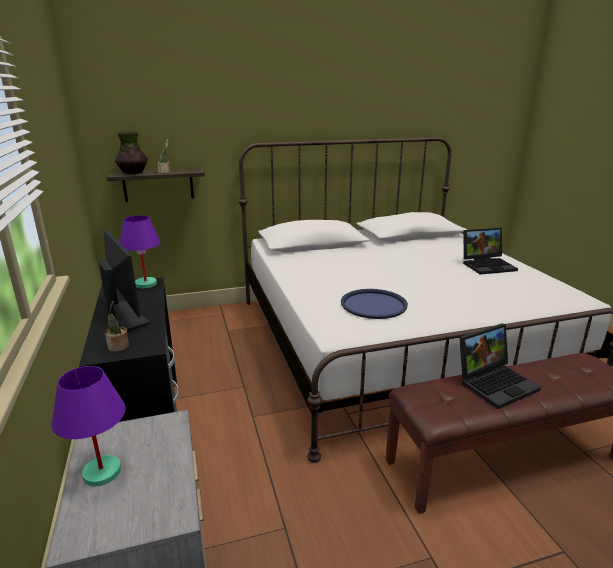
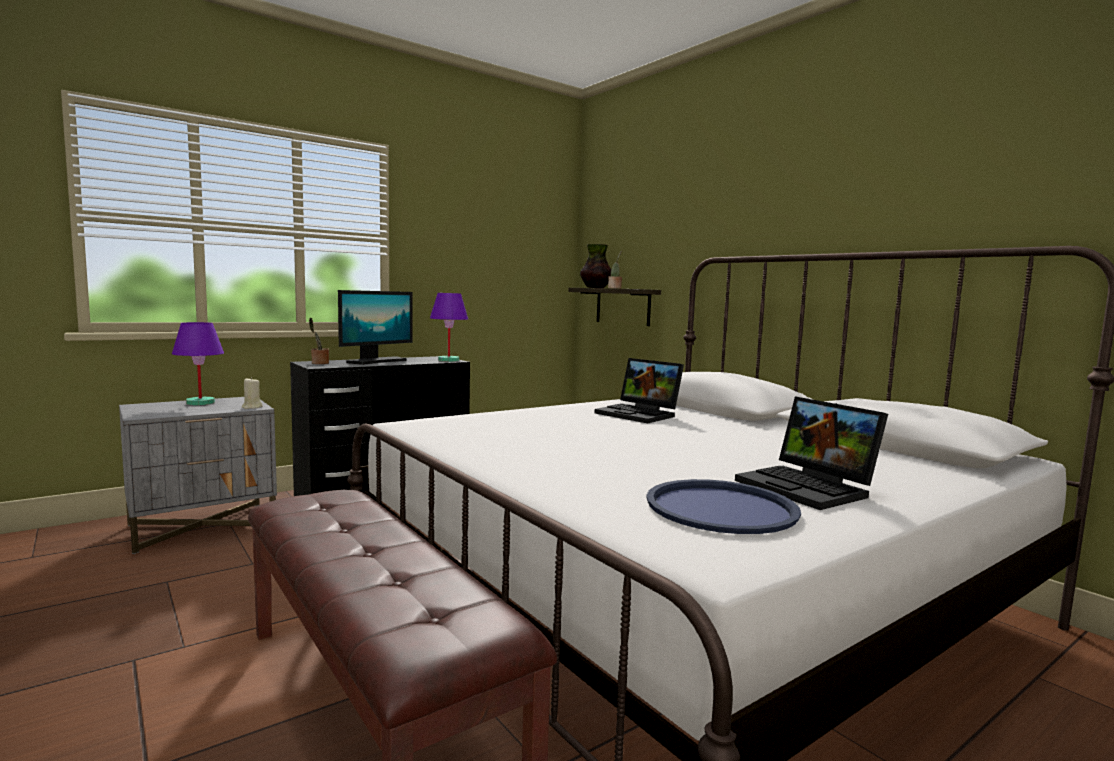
camera: 70 degrees right, 15 degrees down
blue tray [341,289,408,319] -> blue tray moved to [646,479,801,534]
laptop [459,323,541,409] -> laptop moved to [595,358,684,423]
none -> beige candle [242,377,263,409]

